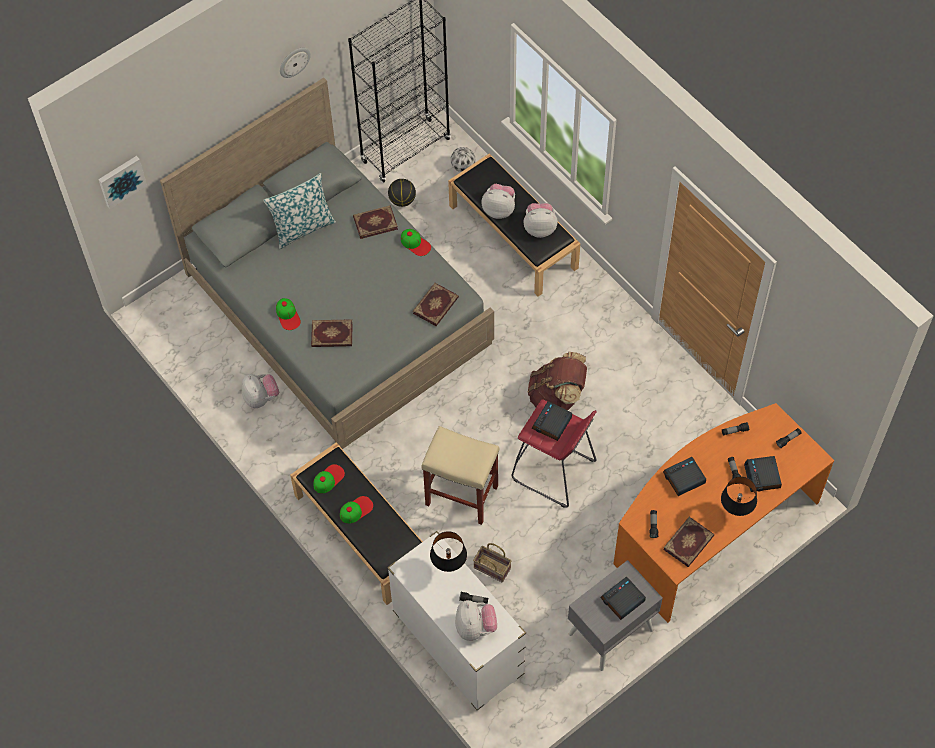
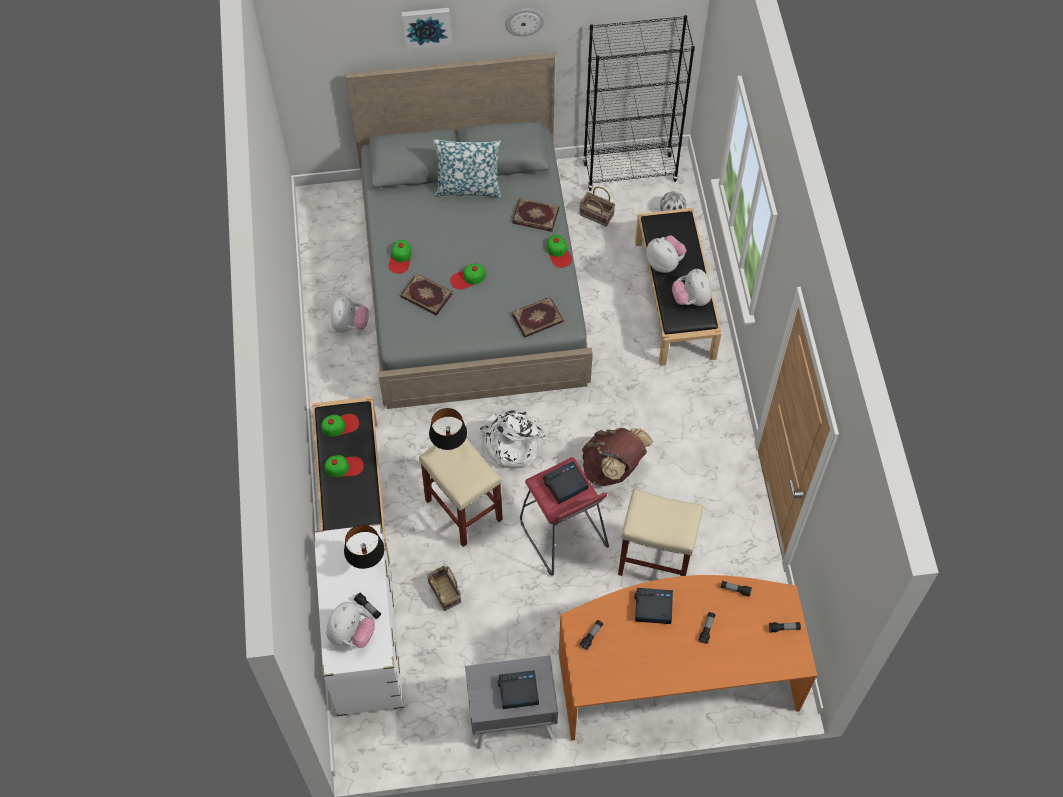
camera: 30 degrees right, 0 degrees up
picture [98,156,147,209] -> picture moved to [402,8,452,49]
basketball [388,179,416,207] -> basket [579,187,615,227]
plush toy [523,203,558,238] -> plush toy turned 135 degrees counterclockwise [672,269,712,306]
book [663,517,714,567] -> none
black table lamp [721,476,757,516] -> black table lamp moved to [429,408,467,450]
alarm clock [744,456,782,492] -> none
none -> cap [450,263,486,290]
none -> white backpack [480,410,546,468]
none -> beige stool [618,489,703,576]

